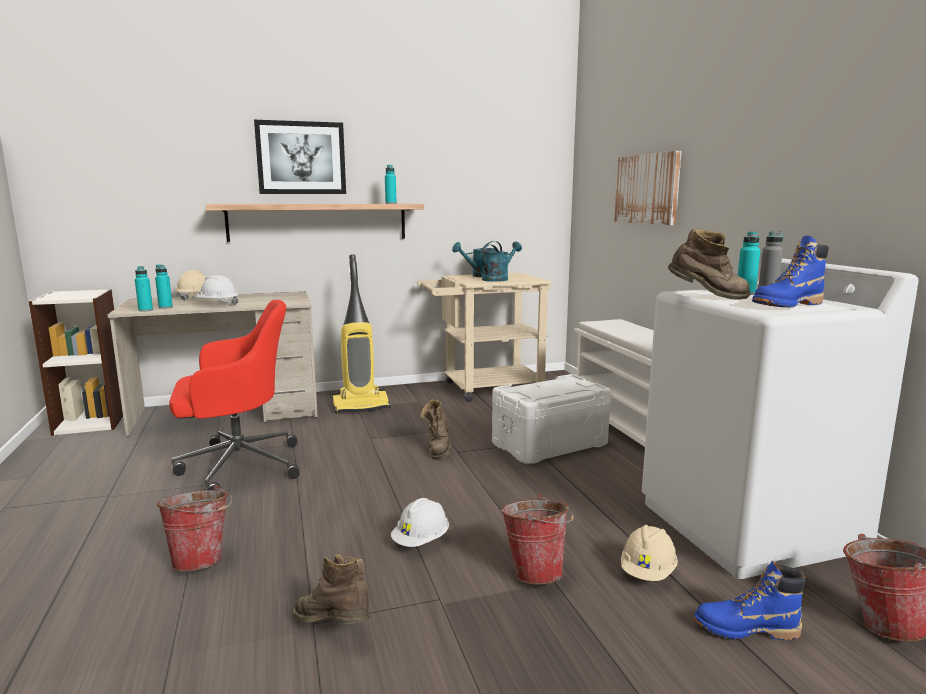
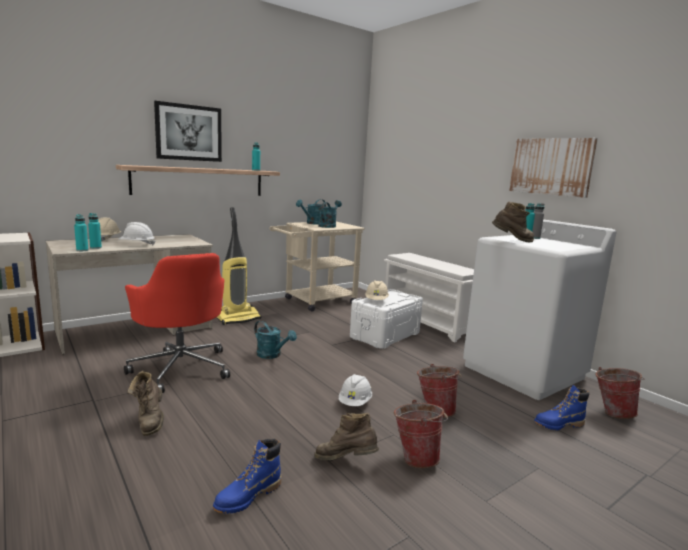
camera: 20 degrees left, 0 degrees up
bucket [157,486,232,571] -> bucket moved to [394,400,448,468]
red office chair [169,300,300,490] -> red office chair turned 90 degrees clockwise [124,253,230,393]
brown boot [420,399,452,459] -> brown boot moved to [127,371,164,436]
picture [614,151,682,225] -> picture moved to [509,138,598,198]
beige hard hat [621,525,678,581] -> beige hard hat moved to [365,280,389,300]
blue boot [752,236,829,307] -> blue boot moved to [213,439,282,514]
none -> turquoise watering can [254,321,297,359]

